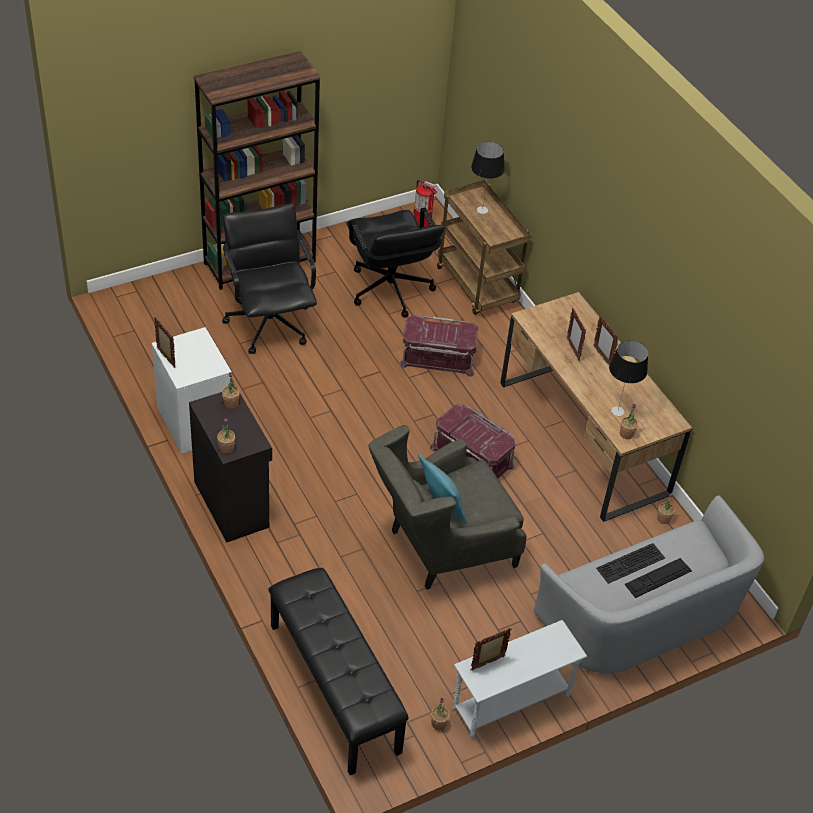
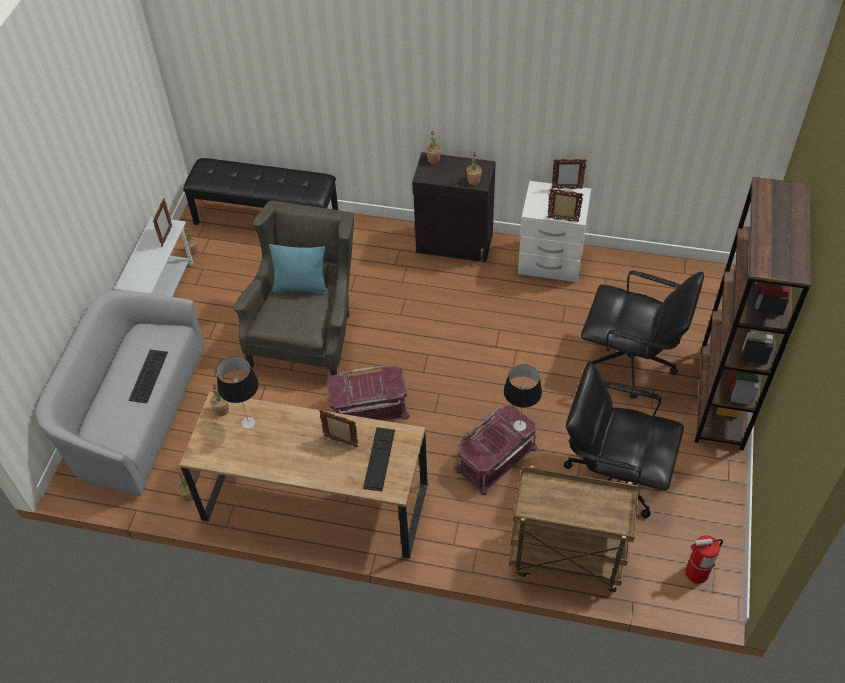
camera: 135 degrees right, 5 degrees up
table lamp [471,142,505,214] -> table lamp moved to [504,364,542,431]
picture frame [593,316,619,365] -> picture frame moved to [547,188,584,222]
keyboard [624,558,692,598] -> keyboard moved to [363,427,395,491]

